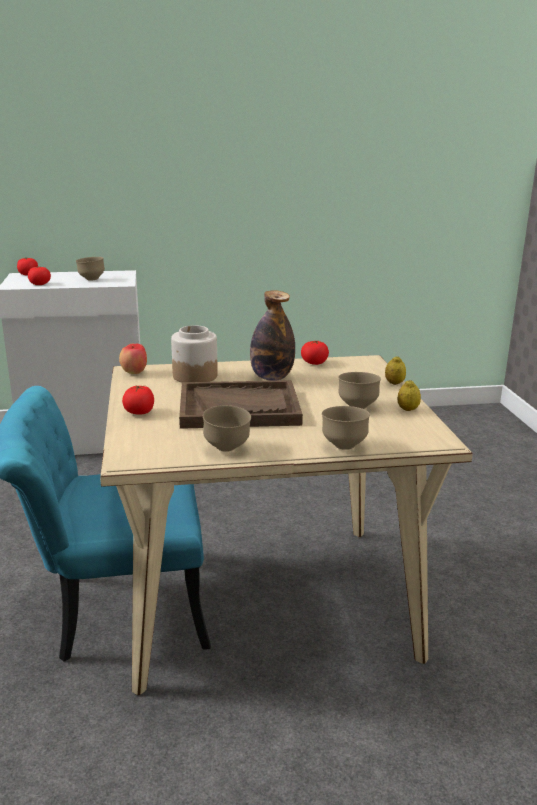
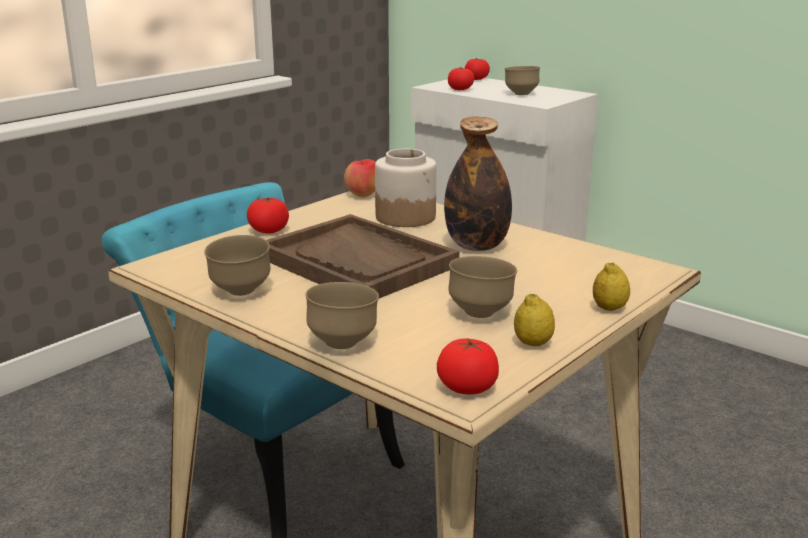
camera: 50 degrees right, 0 degrees up
tomato [301,340,329,365] -> tomato moved to [437,338,499,395]

